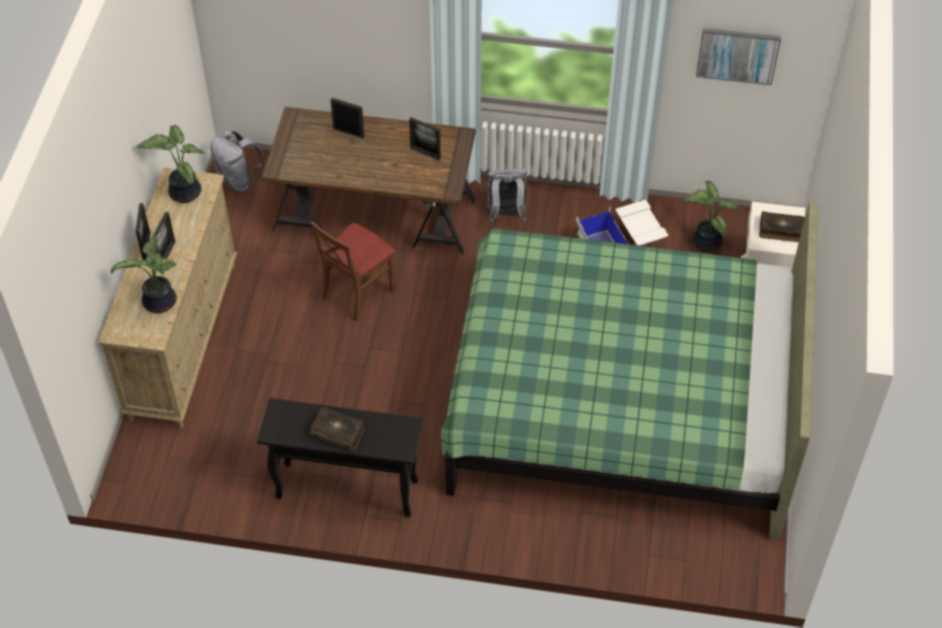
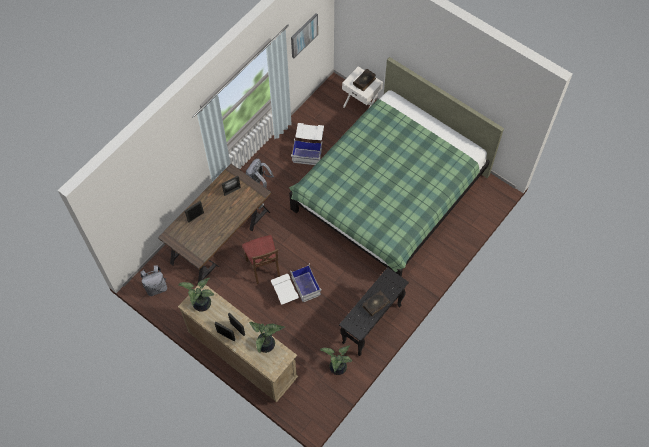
camera: 60 degrees left, 10 degrees up
potted plant [684,180,742,252] -> potted plant moved to [320,345,352,375]
none -> white storage box [271,266,321,305]

